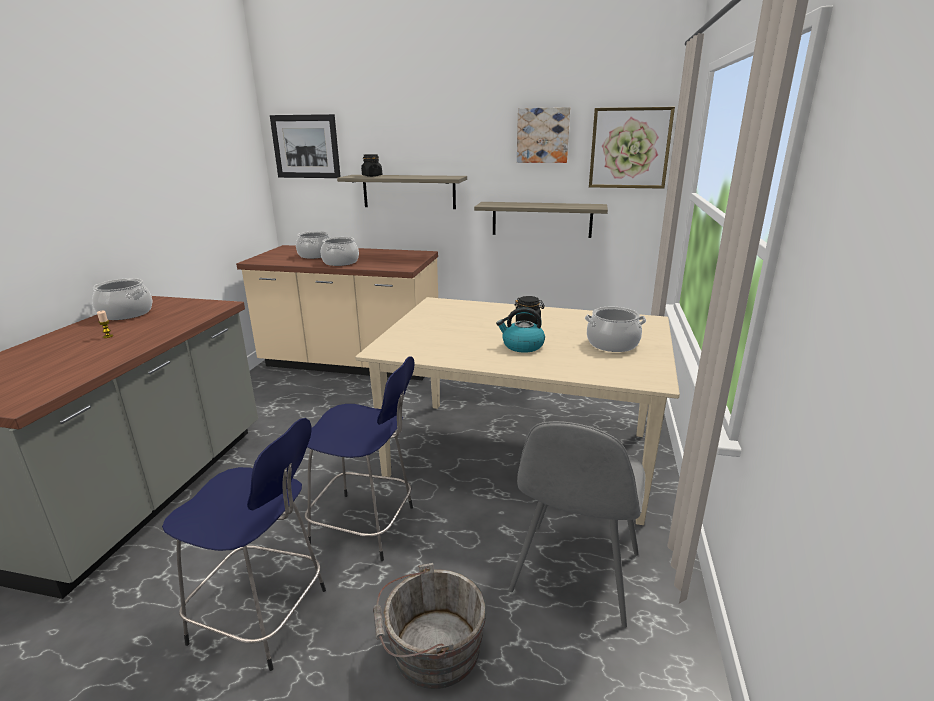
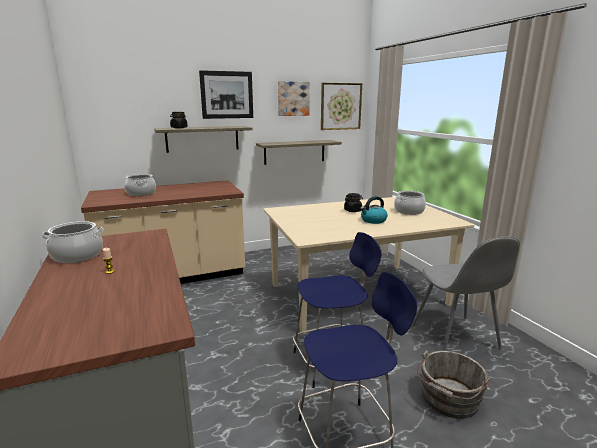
camera: 35 degrees left, 5 degrees down
picture [270,114,341,178] -> picture moved to [199,70,253,119]
cooking pot [321,237,359,266] -> none

